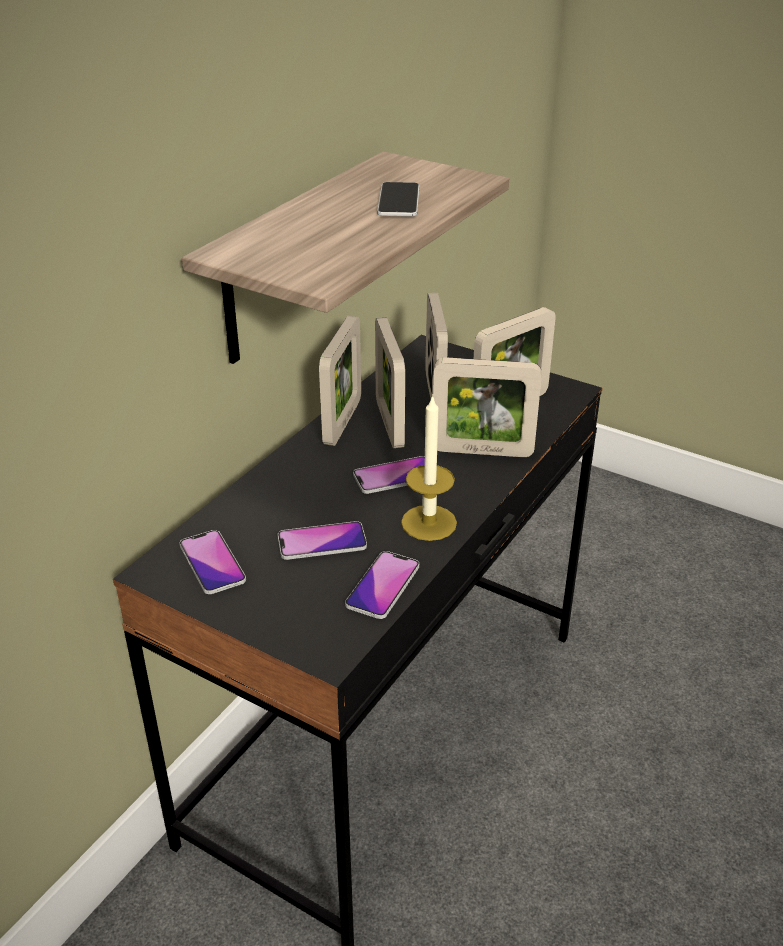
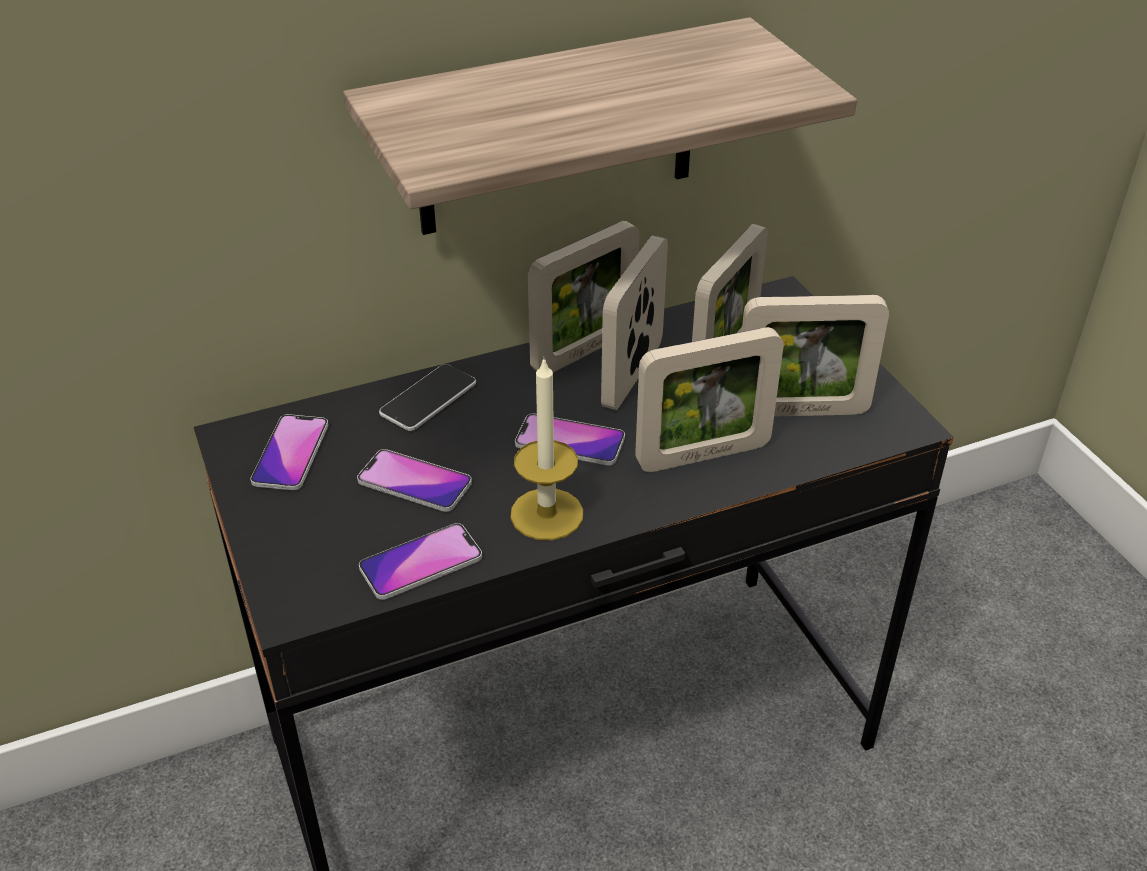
camera: 35 degrees right, 5 degrees up
phone [377,182,420,217] -> phone moved to [379,364,476,431]
picture frame [433,357,541,457] -> picture frame turned 60 degrees counterclockwise [635,327,784,472]

